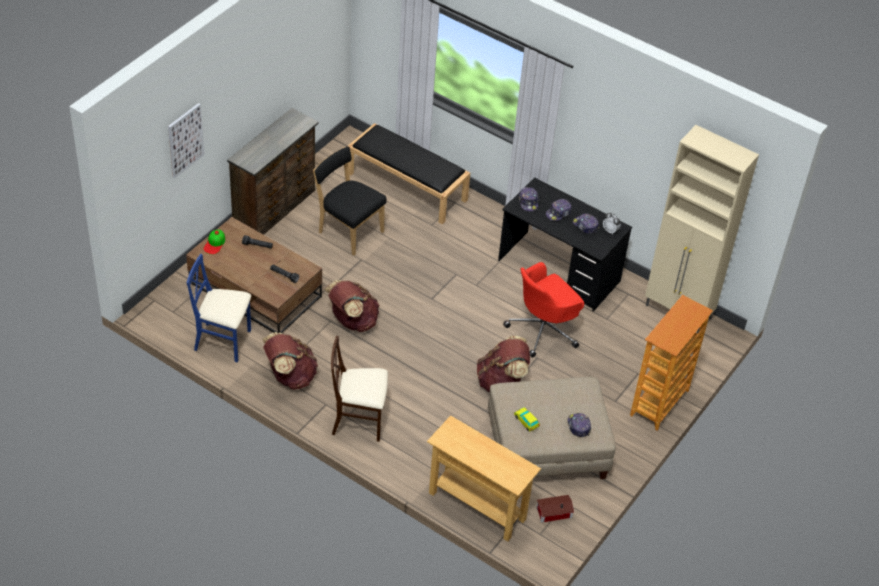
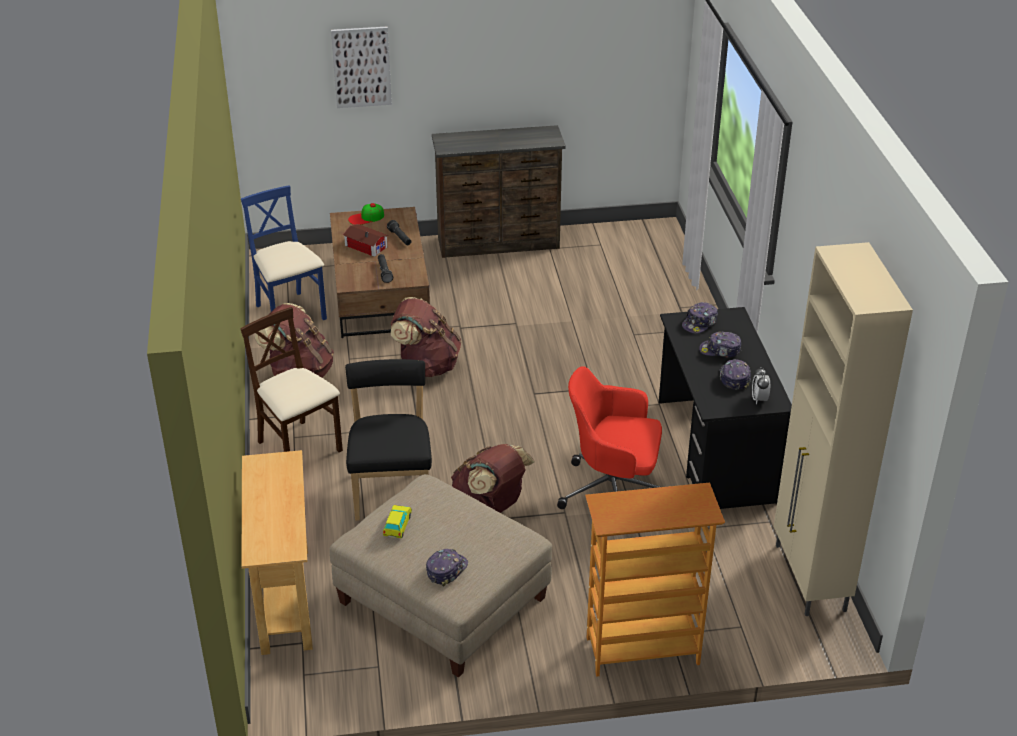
camera: 50 degrees right, 10 degrees down
black chair [313,147,387,256] -> black chair moved to [345,359,432,521]
black bench [348,123,470,225] -> none
toy house [537,495,574,523] -> toy house moved to [343,224,389,257]

